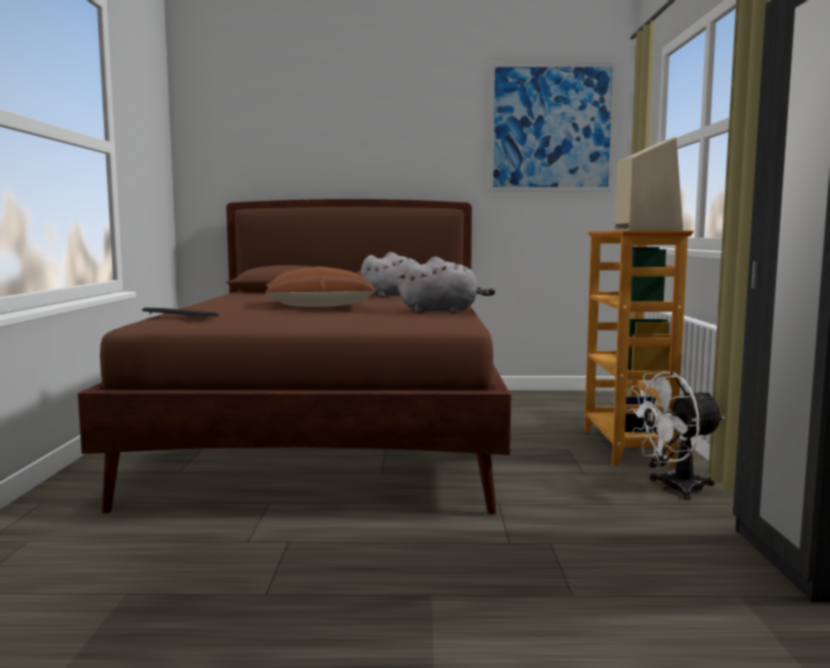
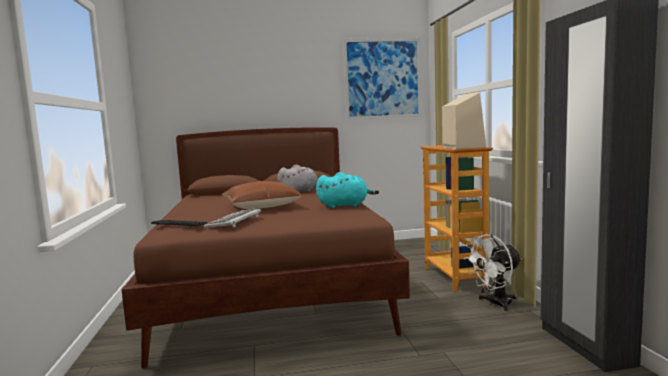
camera: 10 degrees left, 0 degrees up
grey plush toy [397,257,495,313] -> turquoise plush toy [316,172,379,208]
none -> keyboard [203,208,261,228]

